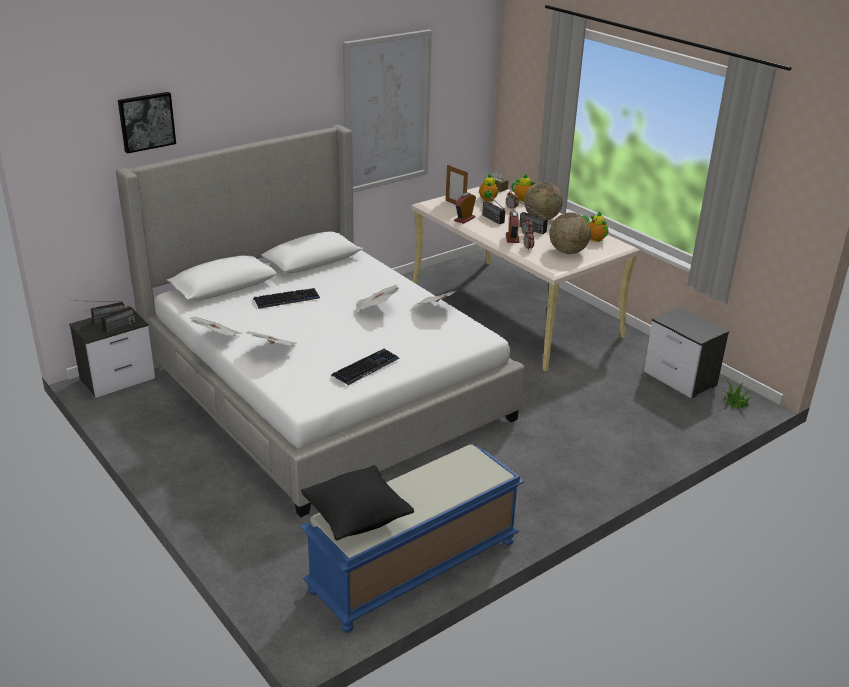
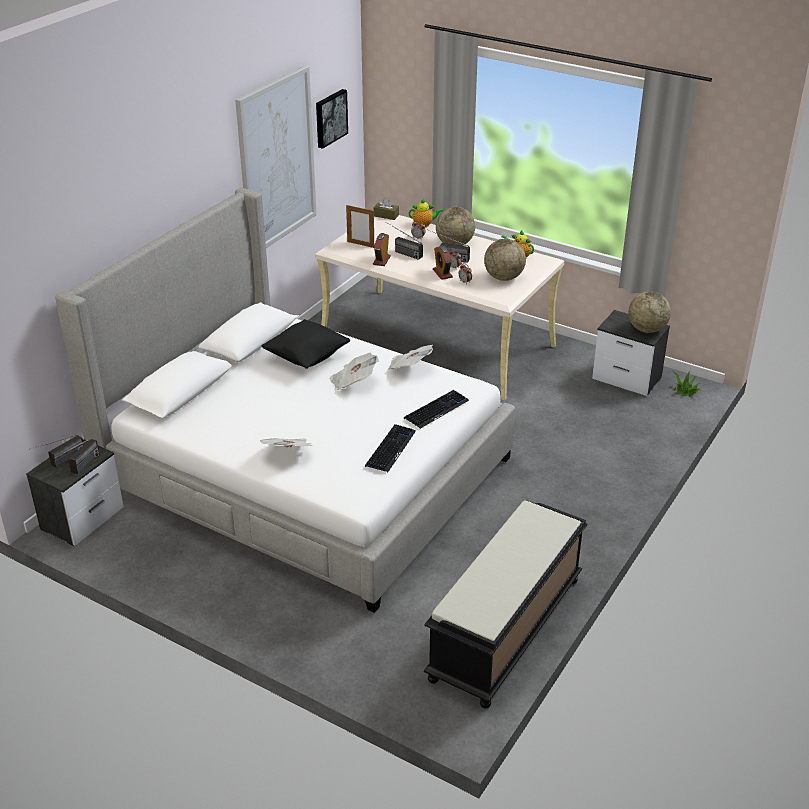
camera: 20 degrees left, 5 degrees up
picture [118,92,176,154] -> picture moved to [316,89,348,149]
newspaper [189,317,242,336] -> none
keyboard [253,288,320,309] -> keyboard moved to [404,390,469,429]
blue bench [300,444,524,633] -> black bench [424,500,588,708]
black pillow [301,465,414,541] -> black pillow moved to [261,319,350,369]
teapot [479,174,498,202] -> none
none -> globe [628,291,671,333]

